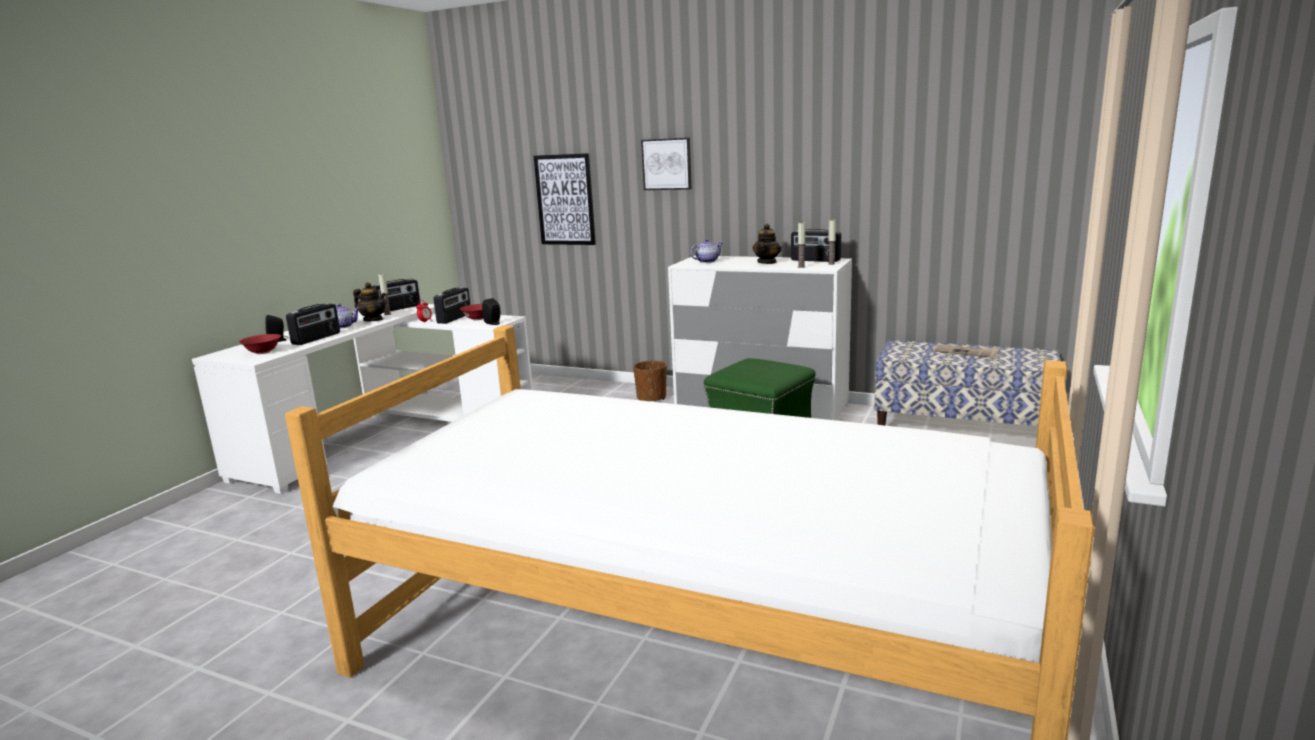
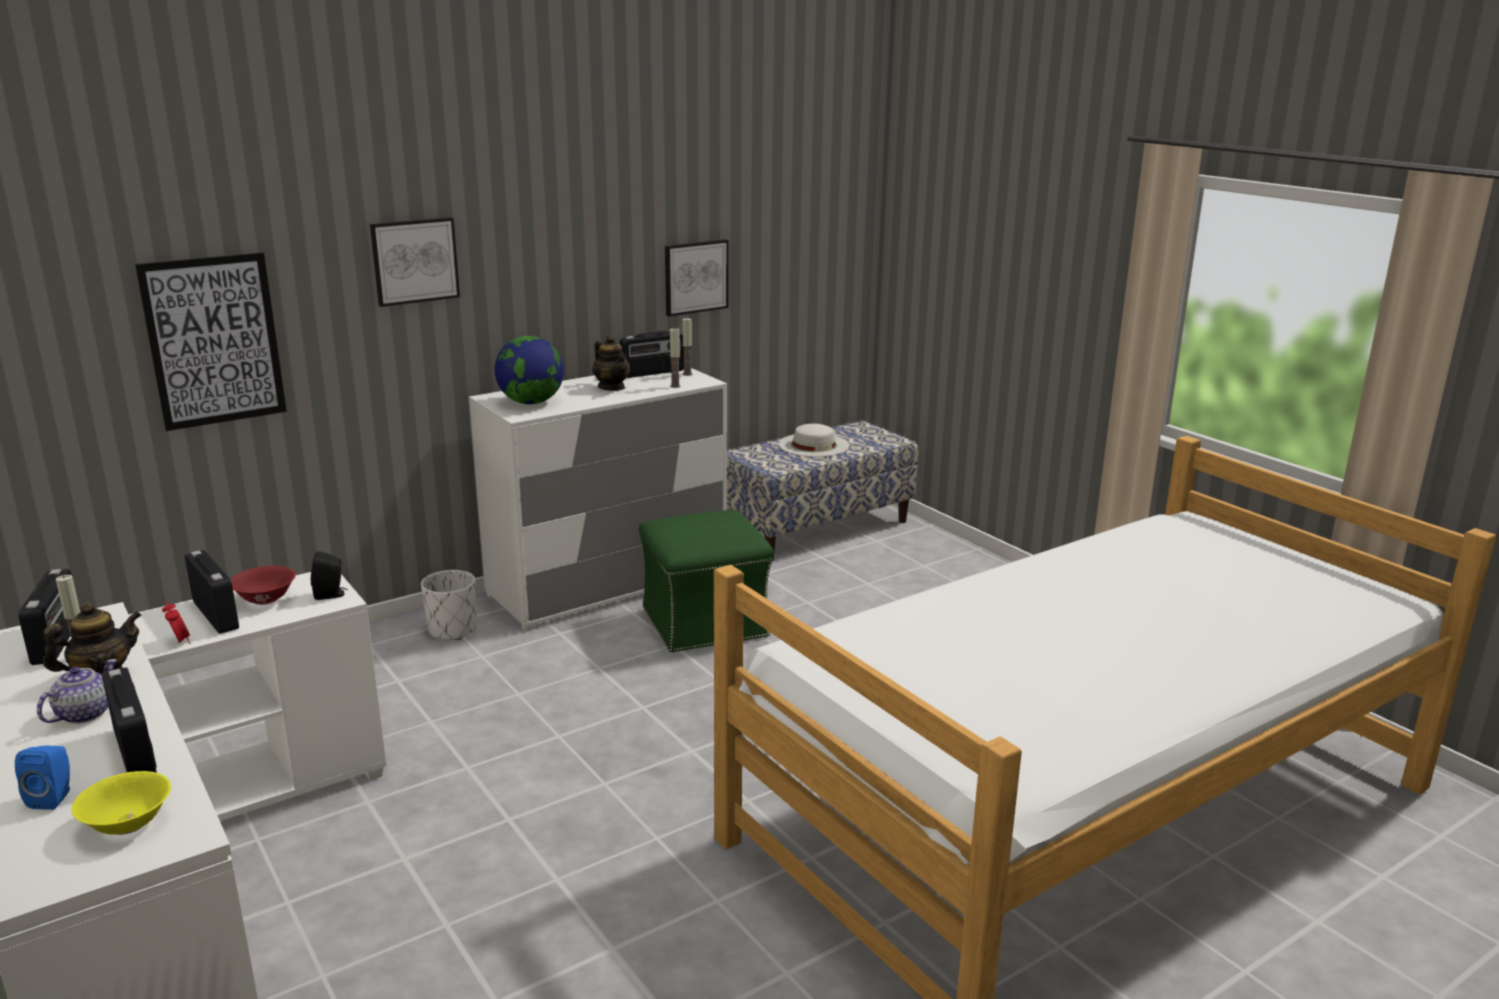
camera: 60 degrees left, 5 degrees up
red bowl [239,334,281,354] -> yellow bowl [72,771,171,835]
black speaker [265,315,288,342] -> blue speaker [15,746,70,810]
brown planter [633,361,667,401] -> white planter [421,570,476,640]
teapot [690,239,722,263] -> globe [495,336,564,404]
newspaper [933,345,999,358] -> white hat [779,424,849,457]
none -> picture [665,239,729,316]

